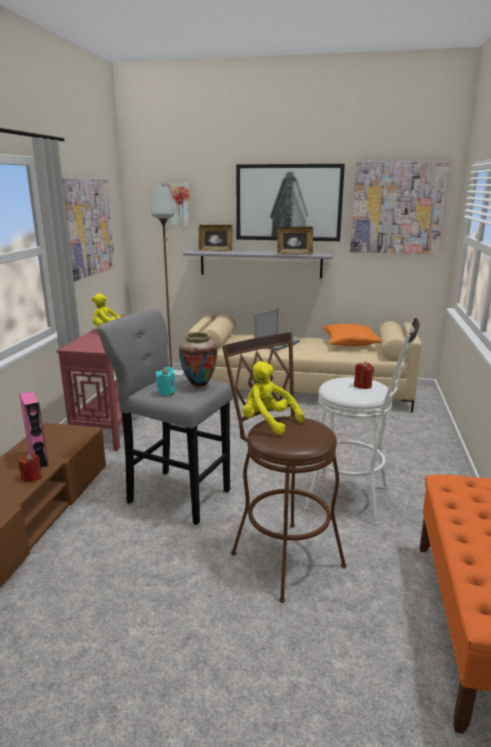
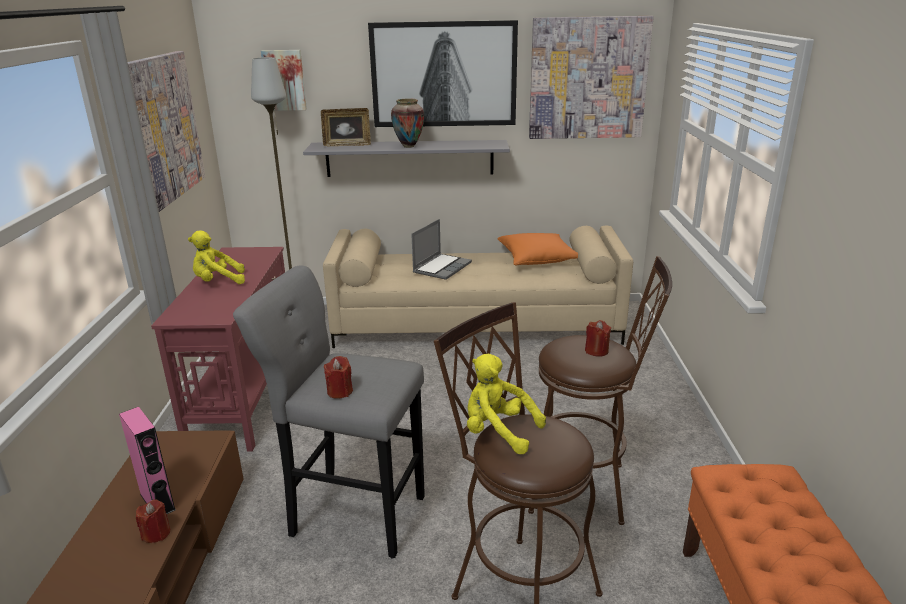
camera: 10 degrees left, 5 degrees up
turquoise candle [156,367,176,396] -> red candle [324,356,353,399]
vase [179,332,217,388] -> vase moved to [391,99,424,148]
picture frame [277,226,313,255] -> none
white stool [305,316,420,526] -> brown stool [528,256,672,525]

